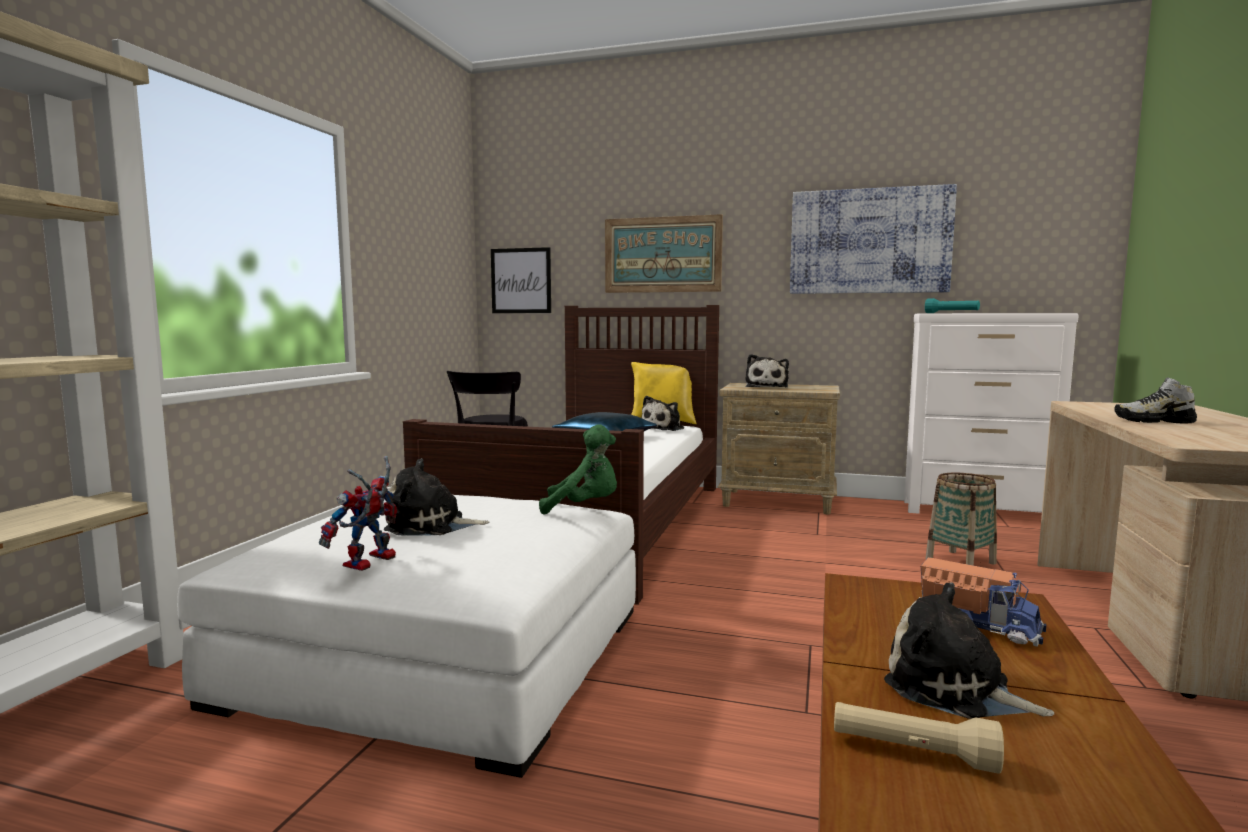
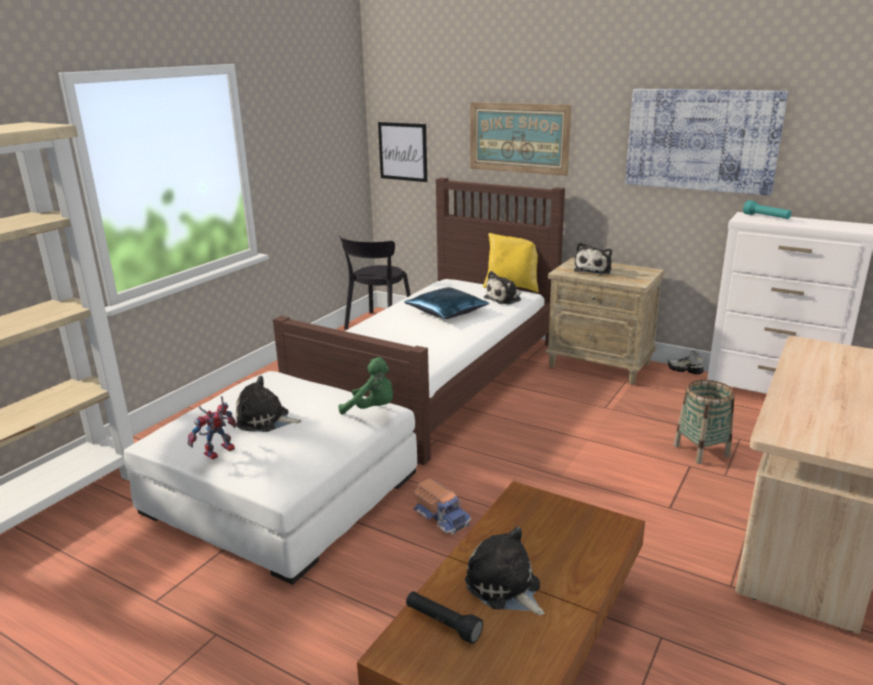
camera: 15 degrees right, 15 degrees up
beige flashlight [834,702,1004,774] -> black flashlight [406,591,483,644]
toy truck [919,557,1047,647] -> toy truck moved to [414,478,471,535]
shoe [1114,377,1197,424] -> shoe moved to [668,351,704,375]

